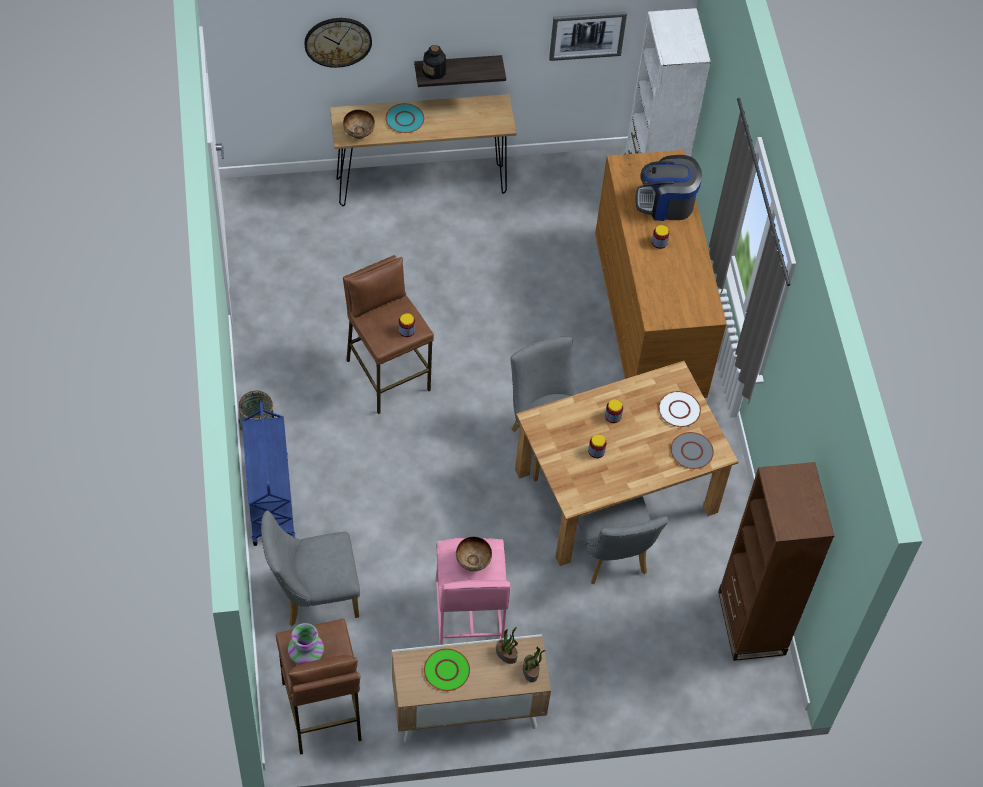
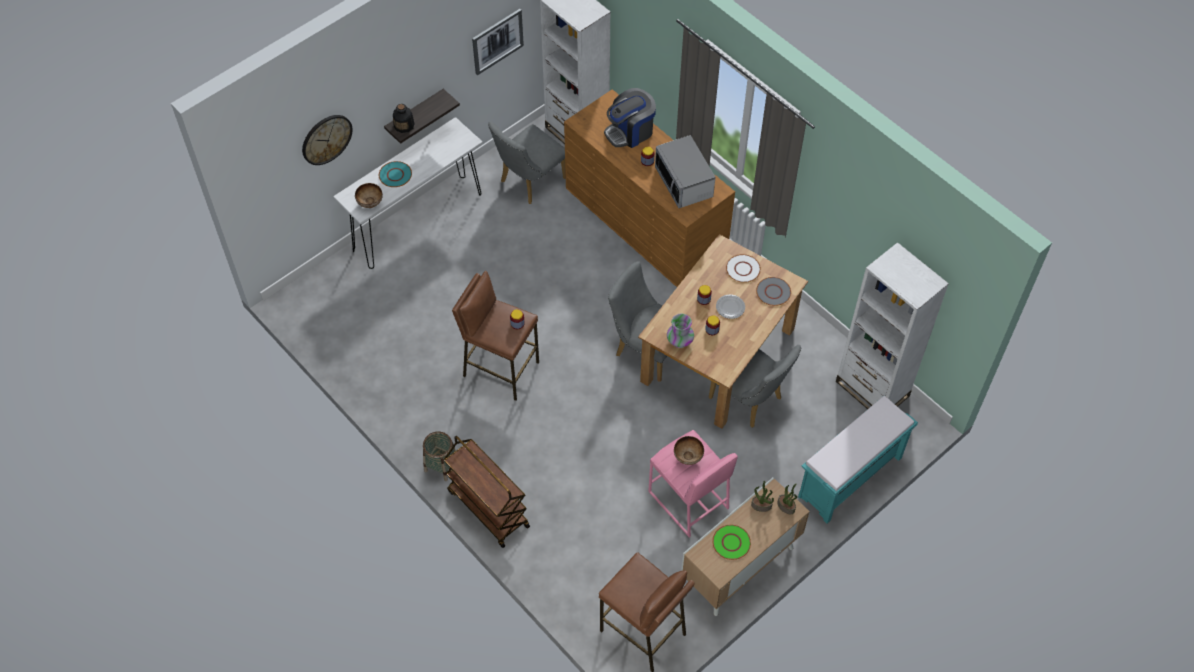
camera: 30 degrees left, 0 degrees up
blue cart [242,402,295,546] -> brown cart [443,436,530,548]
grey chair [261,510,360,626] -> grey chair moved to [488,122,566,204]
vase [288,623,324,665] -> vase moved to [667,314,694,348]
brown console table [330,94,517,206] -> white console table [333,117,483,269]
brown bookcase [718,462,834,661] -> white bookcase [836,242,949,409]
none -> microwave [655,135,715,208]
none -> plate [716,295,745,319]
none -> turquoise bench [798,396,918,523]

